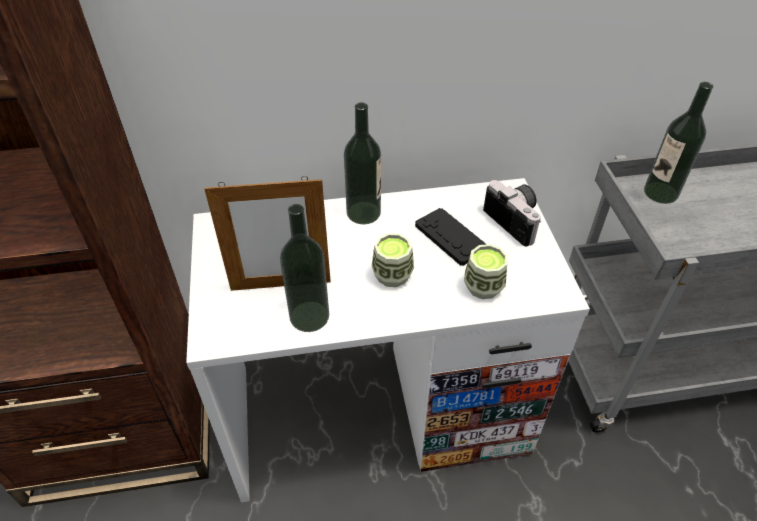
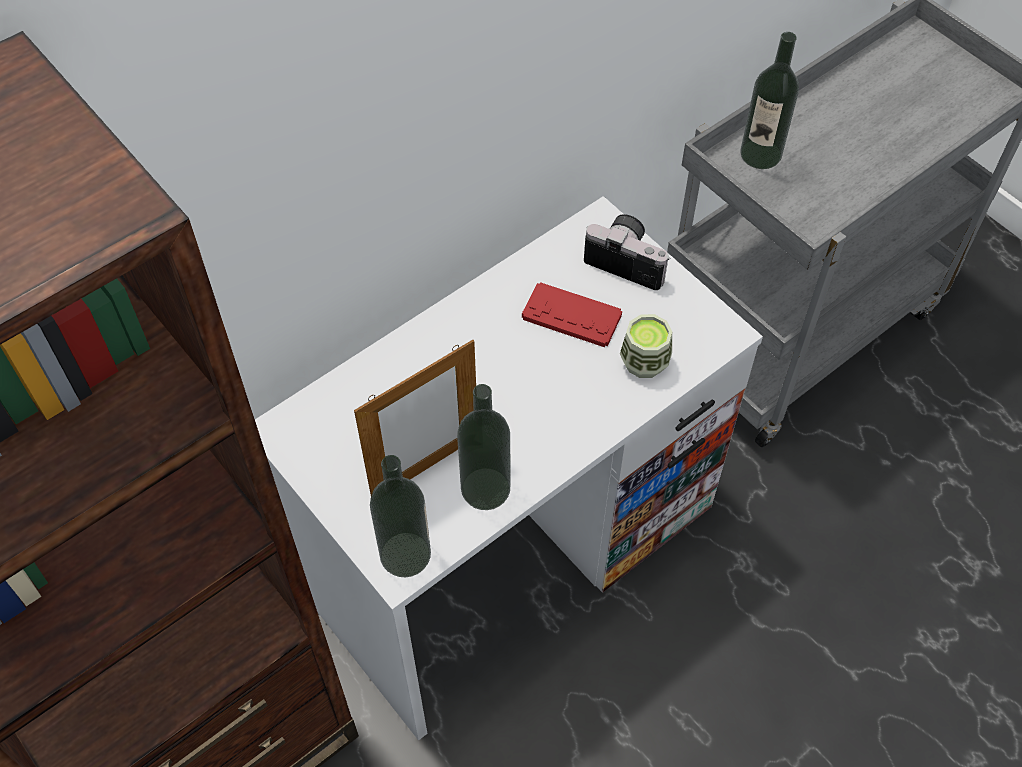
camera: 30 degrees left, 10 degrees up
bottle [344,102,381,224] -> bottle moved to [370,455,431,577]
cup [372,233,414,287] -> none
black game controller [415,208,486,266] -> red game controller [522,282,622,347]

